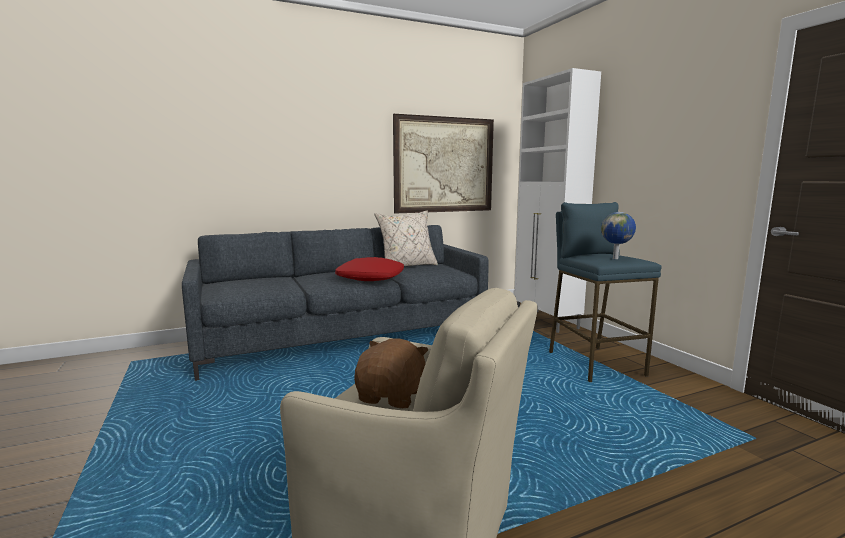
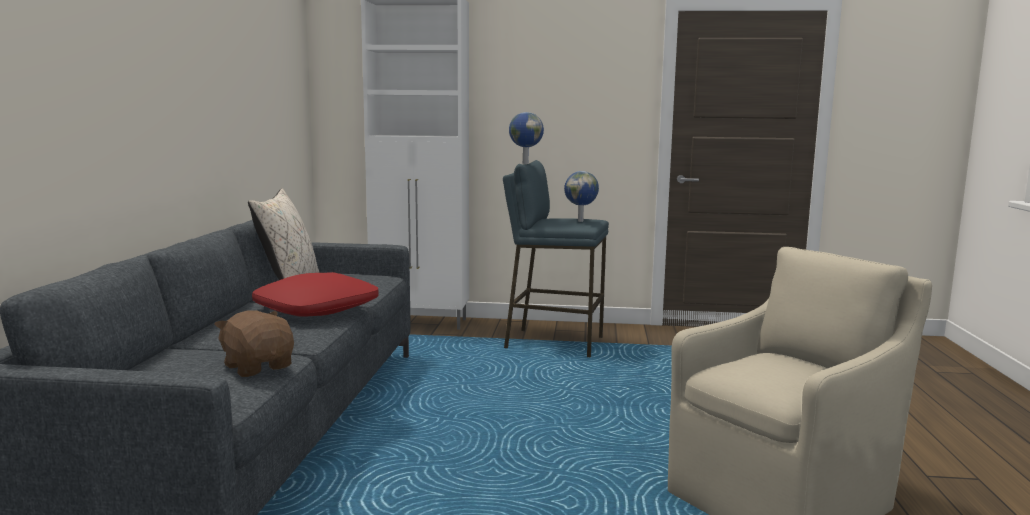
camera: 60 degrees left, 0 degrees up
brown plush toy [354,338,428,409] -> brown plush toy moved to [214,310,294,377]
picture [393,114,494,214] -> none
none -> globe [509,112,544,164]

